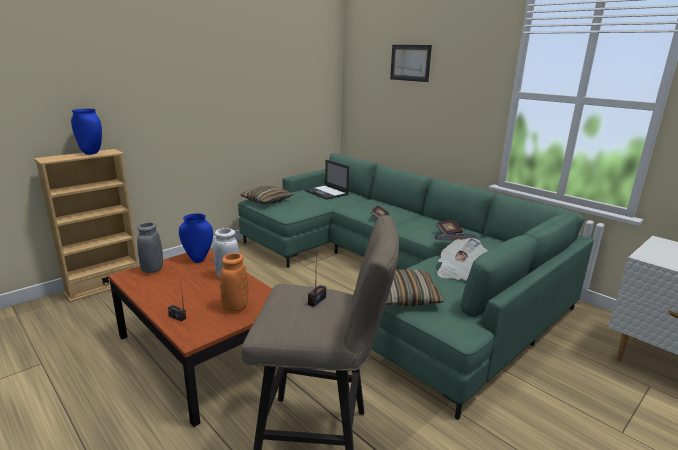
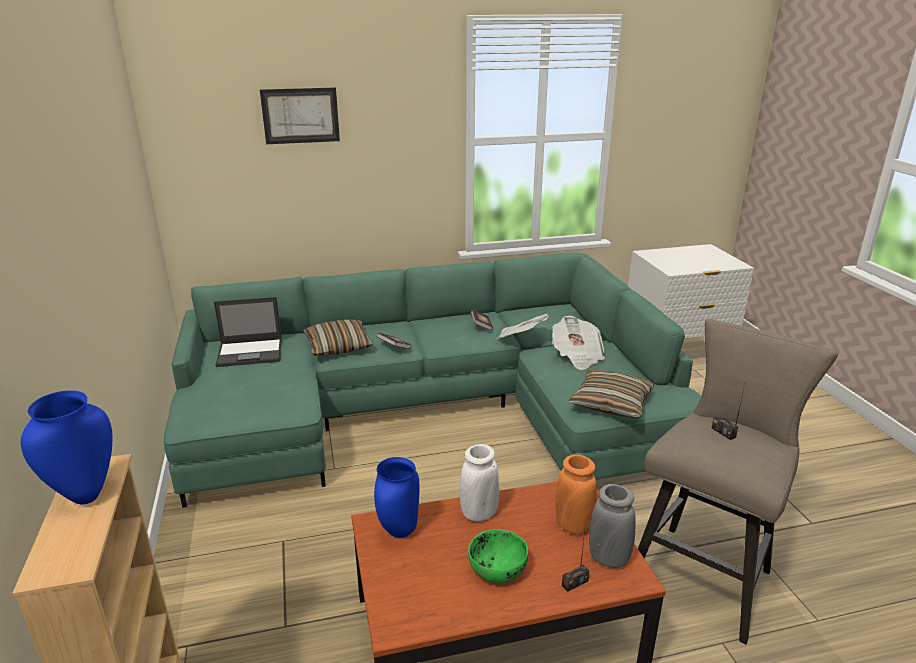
camera: 60 degrees left, 5 degrees up
grey vase [137,222,163,273] -> grey vase moved to [589,484,636,568]
pillow [240,185,294,204] -> pillow moved to [303,319,373,356]
none -> green bowl [468,529,528,583]

